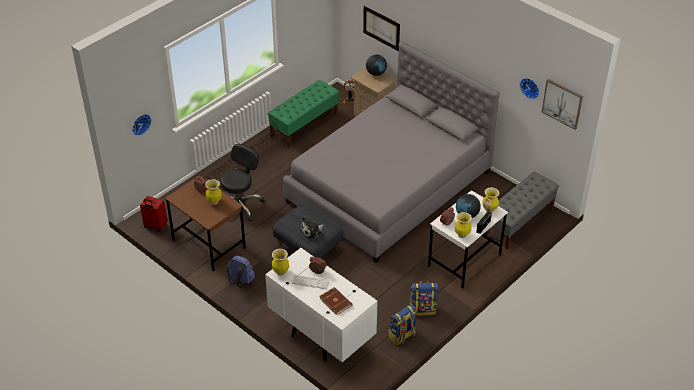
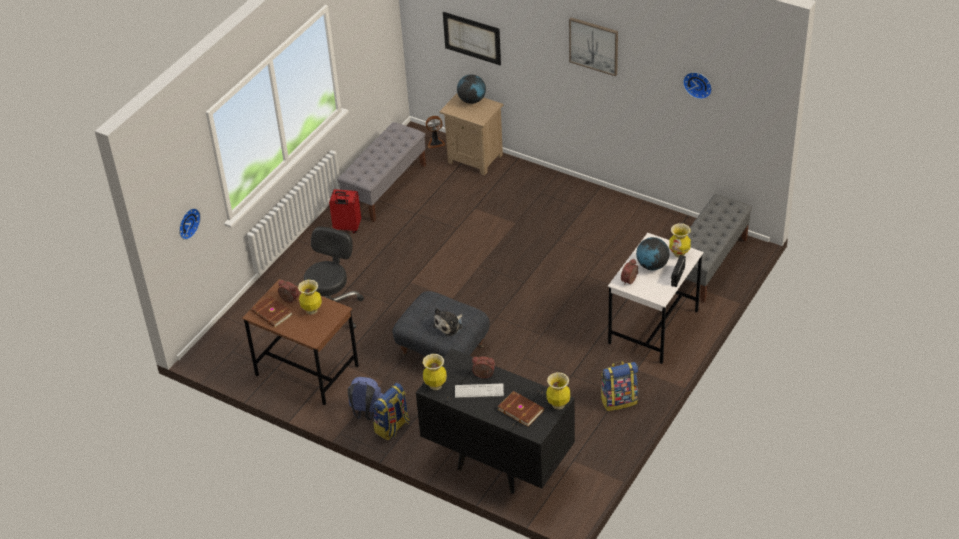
camera: 10 degrees left, 0 degrees up
red suitcase [140,196,168,232] -> red suitcase moved to [329,189,361,233]
white dresser [265,248,378,362] -> black dresser [416,348,575,494]
green bench [268,80,339,148] -> grey bench [337,122,426,222]
grey bed [283,41,499,263] -> none
backpack [388,304,417,345] -> backpack moved to [373,383,410,440]
vase [455,212,472,238] -> vase moved to [546,372,570,410]
picture [542,79,583,130] -> picture moved to [569,17,618,76]
none -> brown book [251,296,293,328]

